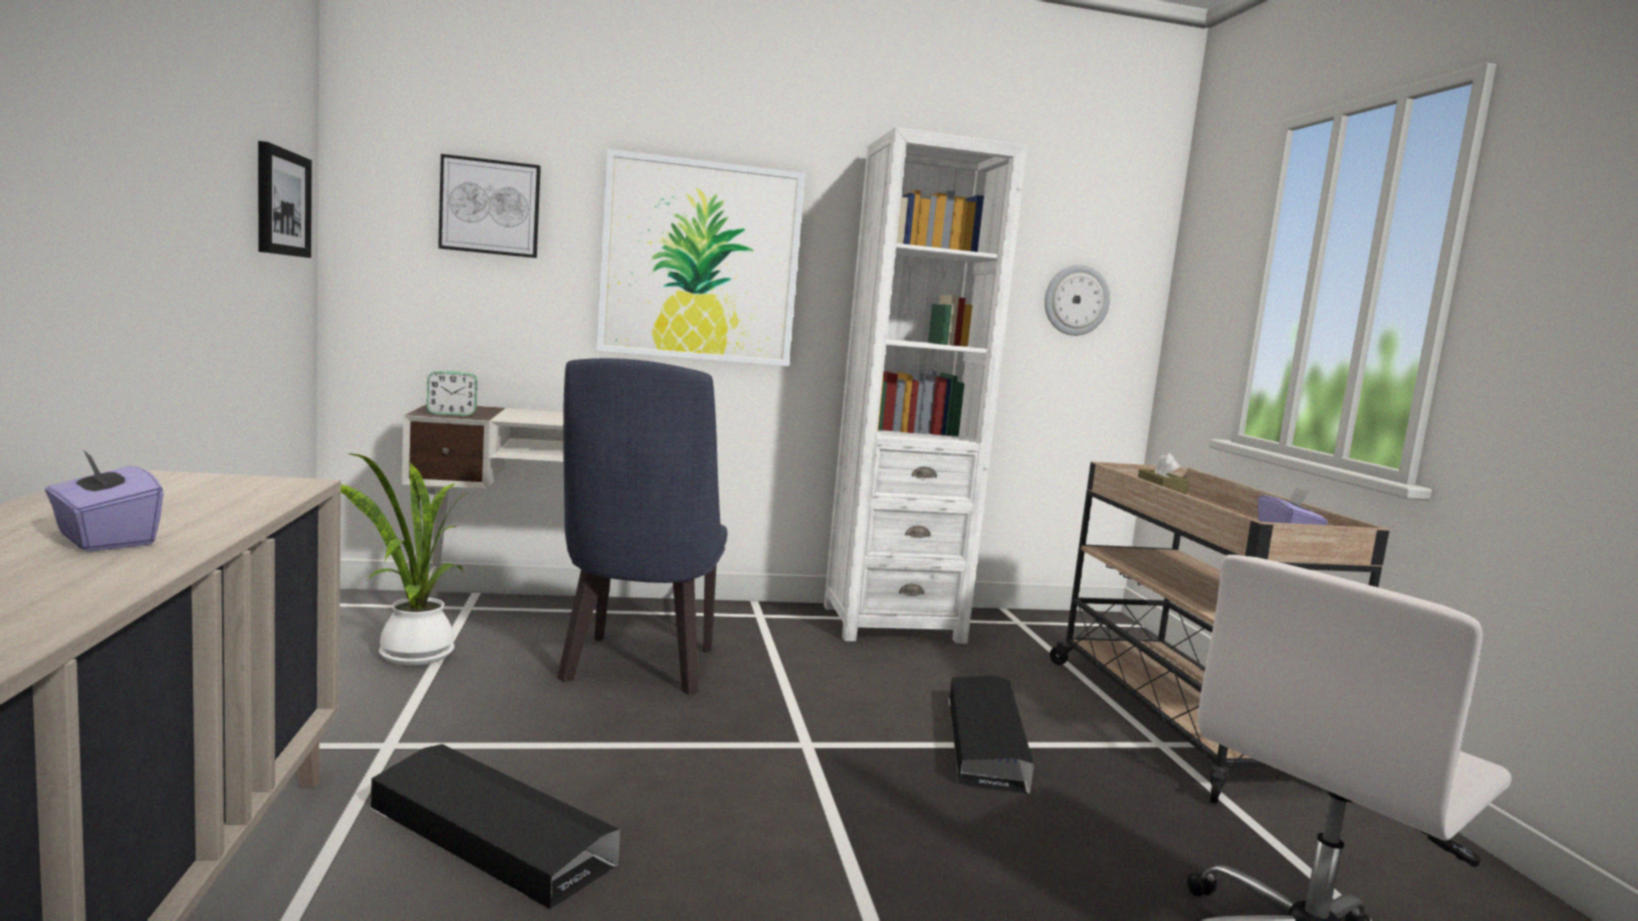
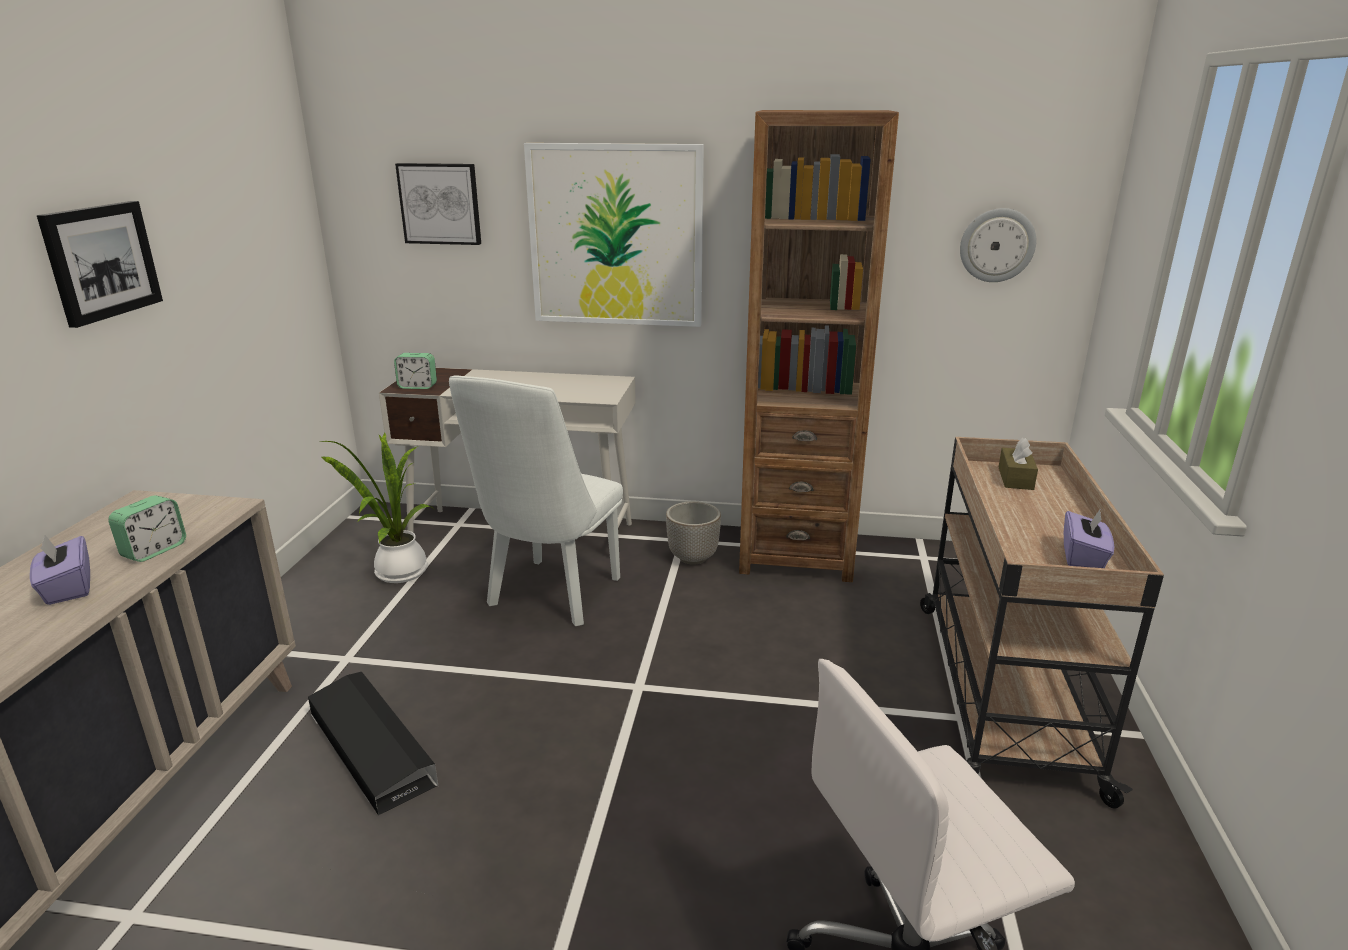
camera: 20 degrees right, 15 degrees up
picture [258,141,312,258] -> picture moved to [37,201,163,328]
blue chair [557,358,727,694] -> white chair [449,375,623,626]
white bookcase [824,127,1027,644] -> brown bookcase [739,110,899,582]
black storage box [949,675,1034,794] -> none
none -> alarm clock [108,495,186,562]
none -> planter [666,501,721,565]

